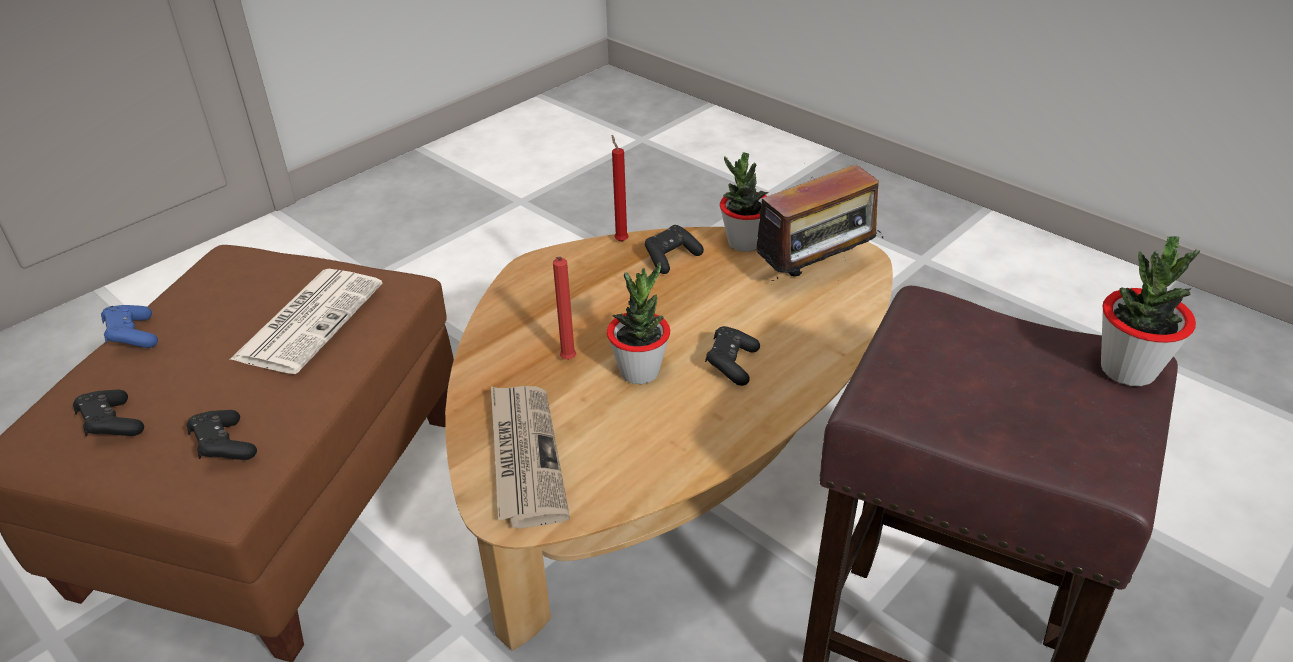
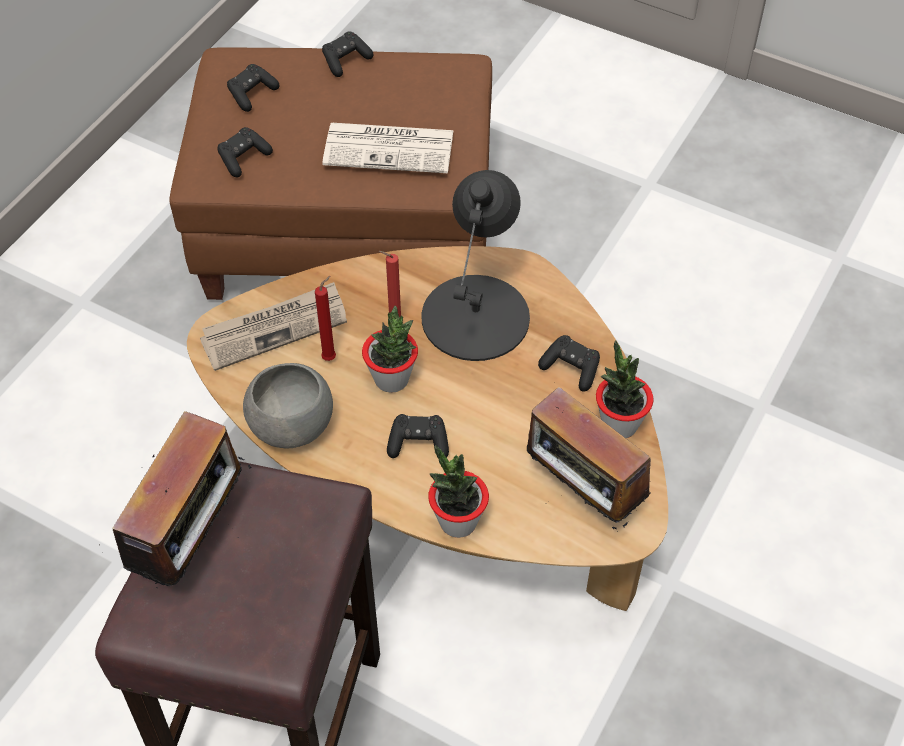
camera: 75 degrees right, 15 degrees up
blue game controller [101,305,158,348] -> black game controller [322,31,373,77]
red candle [612,135,629,242] -> red candle moved to [315,276,336,361]
potted plant [1101,236,1200,386] -> potted plant moved to [428,445,489,538]
none -> radio [99,411,251,588]
none -> grey bowl [243,363,333,448]
none -> black table lamp [421,170,530,361]

